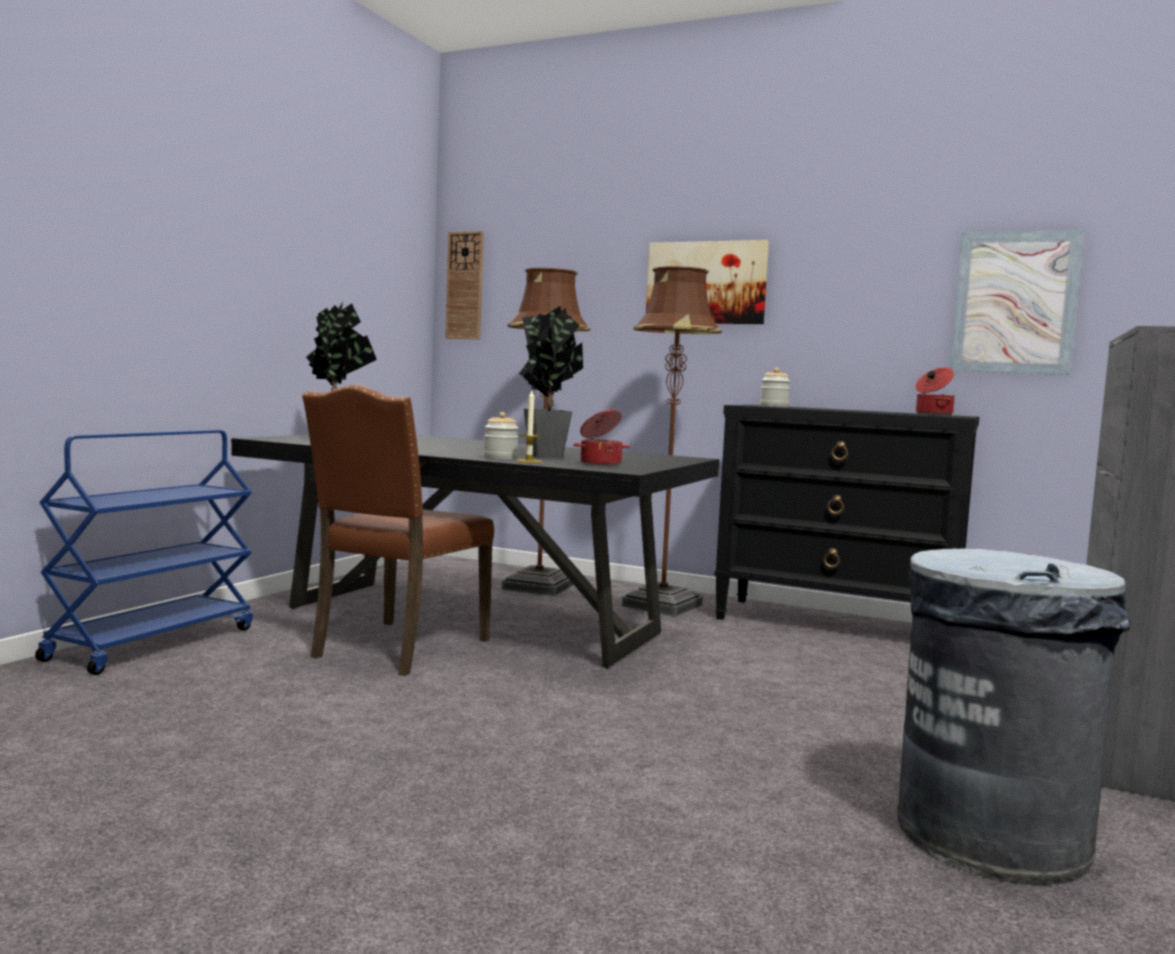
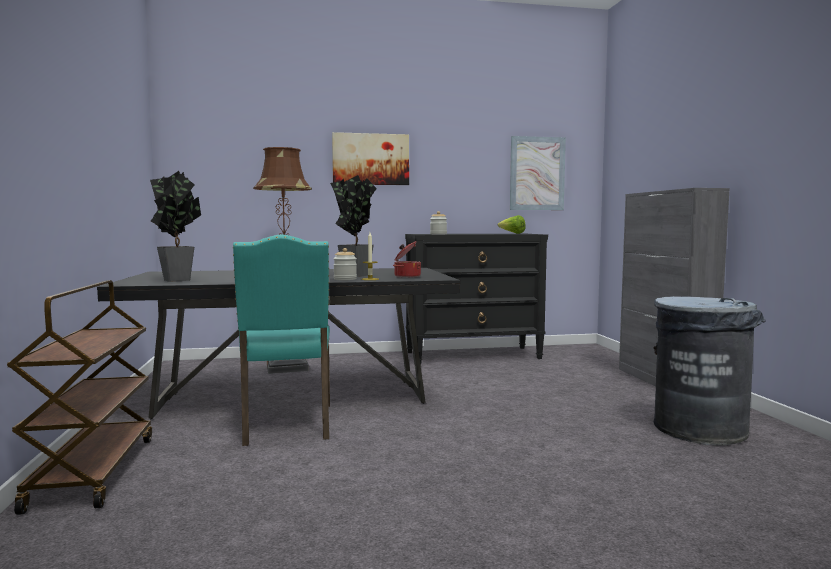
camera: 35 degrees left, 0 degrees up
blue cart [35,430,253,675] -> brown cart [7,280,152,515]
brown chair [302,384,494,676] -> turquoise chair [233,234,330,446]
wall clock [445,231,484,339] -> none
brown floor lamp [622,266,722,617] -> none
cooking pot [915,367,955,415] -> lettuce [498,215,525,234]

